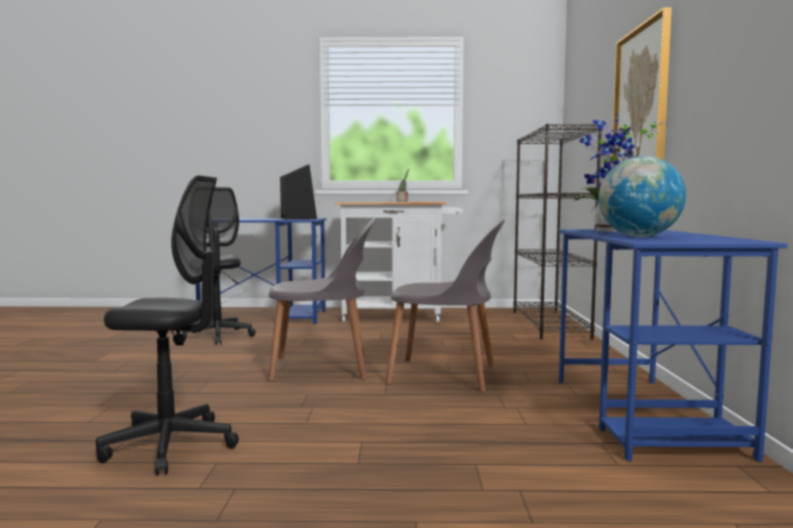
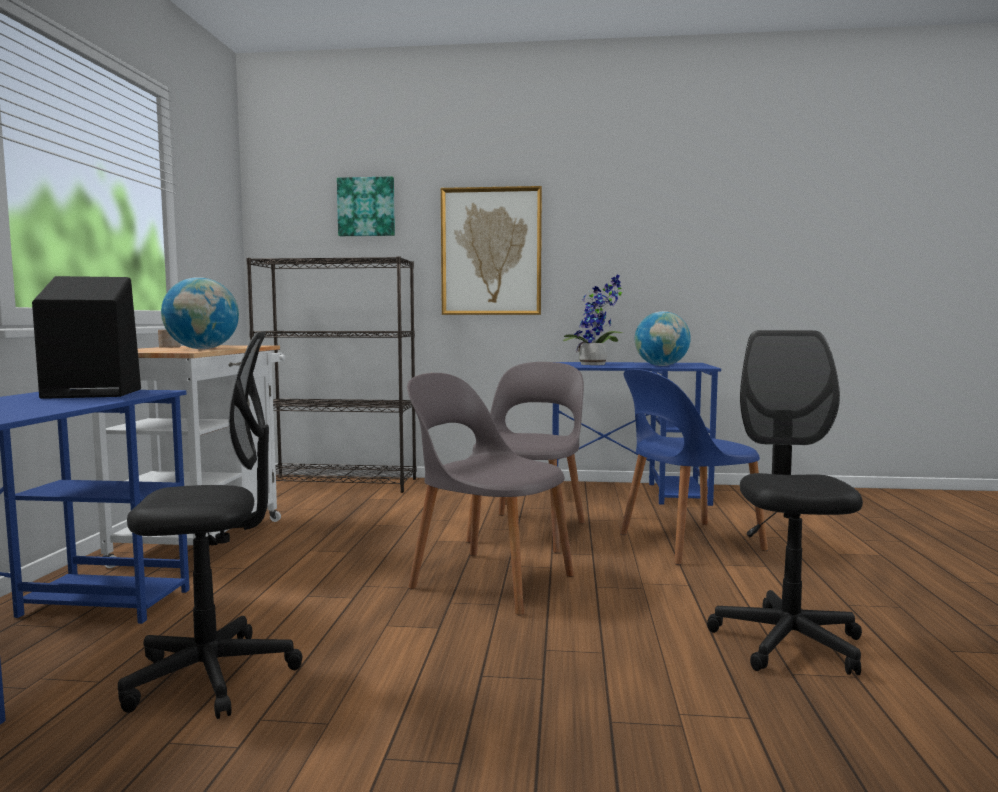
camera: 85 degrees left, 0 degrees up
grey chair [268,218,376,381] -> grey chair turned 60 degrees counterclockwise [407,373,574,616]
none -> globe [161,277,239,349]
none -> picture [337,176,395,236]
none -> blue chair [620,369,768,565]

